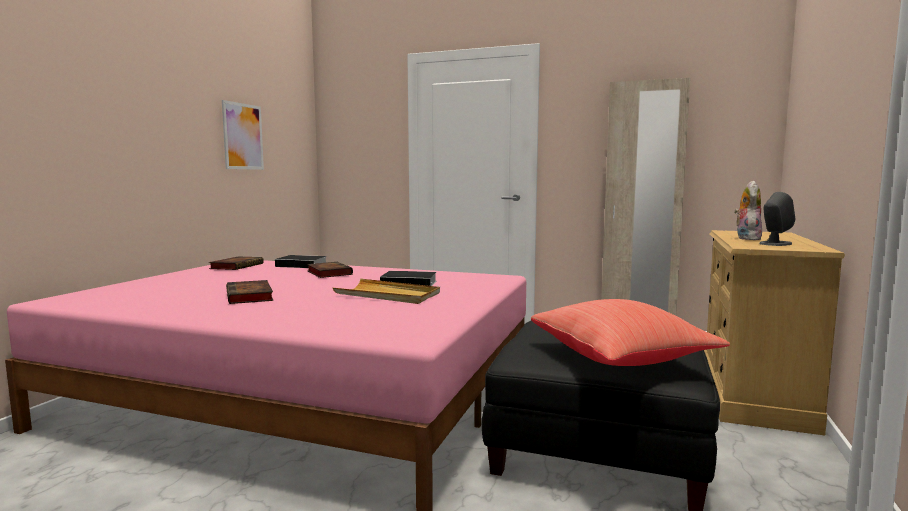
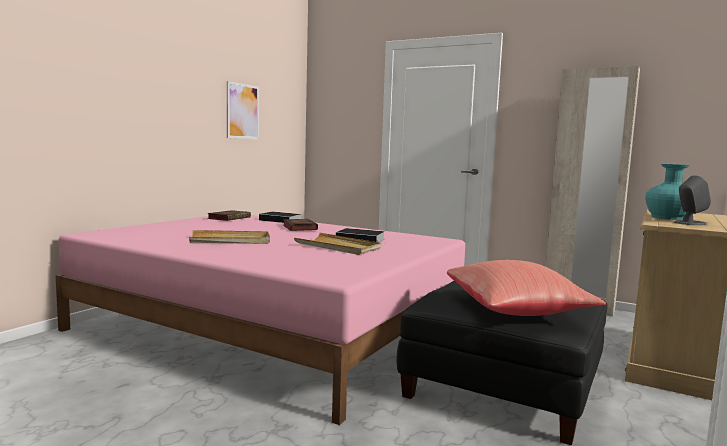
camera: 10 degrees right, 0 degrees up
book [226,280,273,304] -> beige tray [189,230,270,244]
plush toy [734,181,762,240] -> turquoise vase [645,164,690,220]

